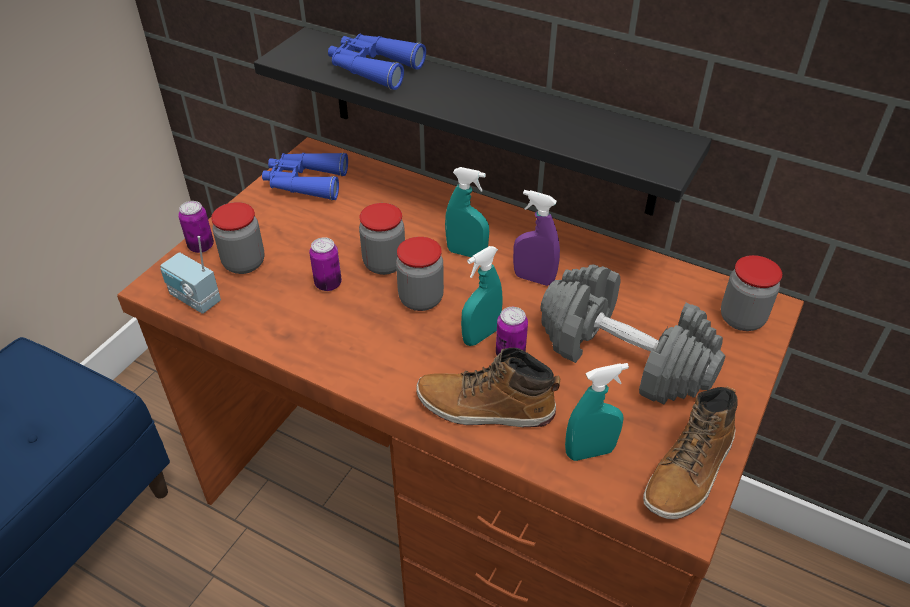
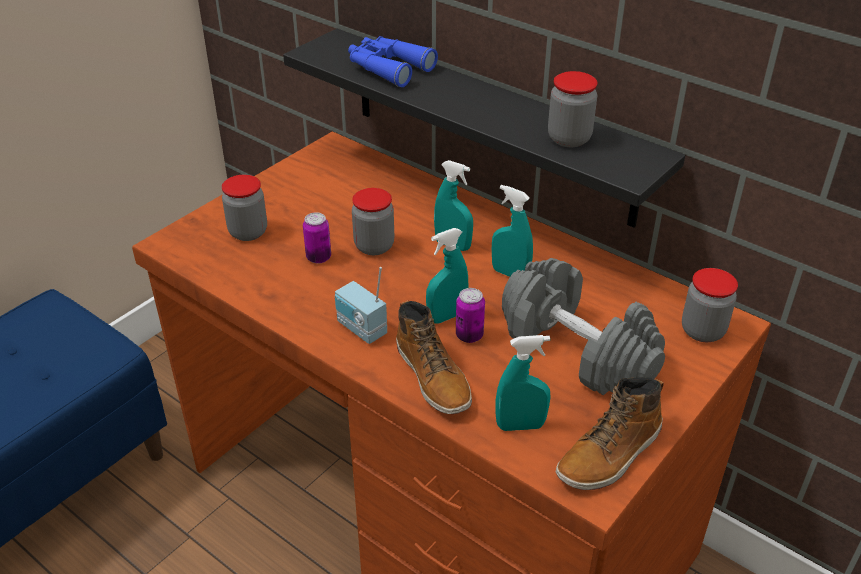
camera: 10 degrees right, 5 degrees down
radio [160,236,221,314] -> radio moved to [335,267,387,344]
can [178,201,214,253] -> none
blue binoculars [262,153,348,200] -> none
jar [396,237,444,311] -> jar moved to [548,71,598,147]
boot [416,348,561,427] -> boot turned 135 degrees counterclockwise [396,301,472,414]
purple spray bottle [513,190,560,286] -> turquoise spray bottle [492,185,533,277]

